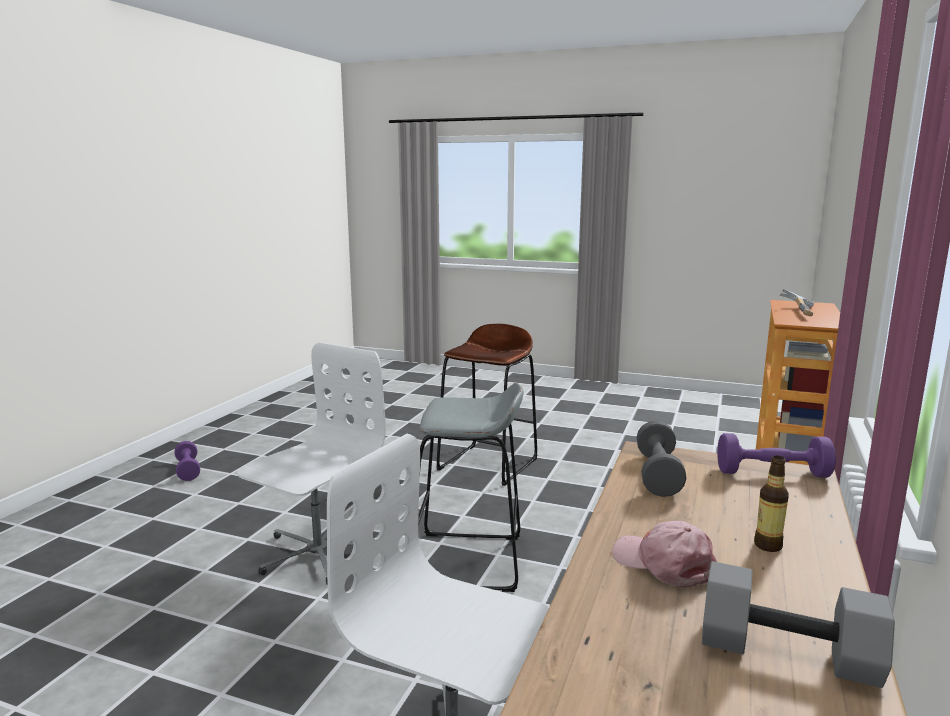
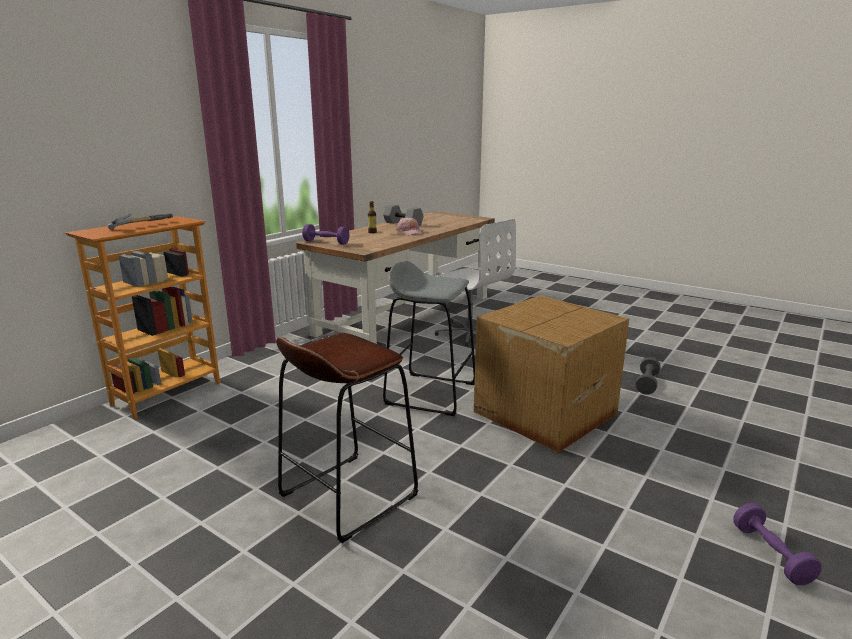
camera: 165 degrees left, 5 degrees up
white office chair [237,342,386,585] -> cardboard box [474,295,629,453]
grey dumbbell [636,421,686,497] -> grey dumbbell moved to [635,357,661,394]

